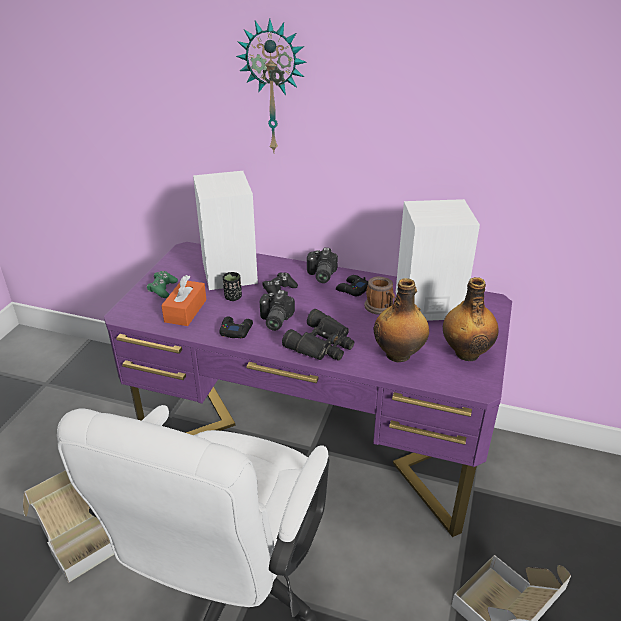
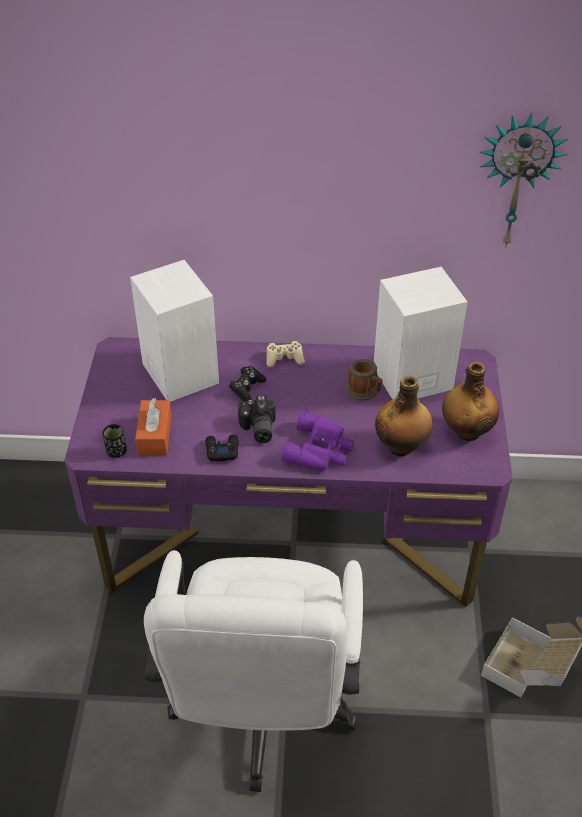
camera: 15 degrees left, 10 degrees up
cardboard box [23,470,114,583] -> none
green game controller [147,271,178,298] -> none
black cup [223,272,242,301] -> black cup moved to [102,424,127,458]
wall clock [236,18,307,152] -> wall clock moved to [479,113,568,248]
black binoculars [282,309,355,361] -> purple binoculars [281,410,354,470]
camera [307,248,338,283] -> beige game controller [266,341,305,367]
black game controller [336,275,368,296] -> none

